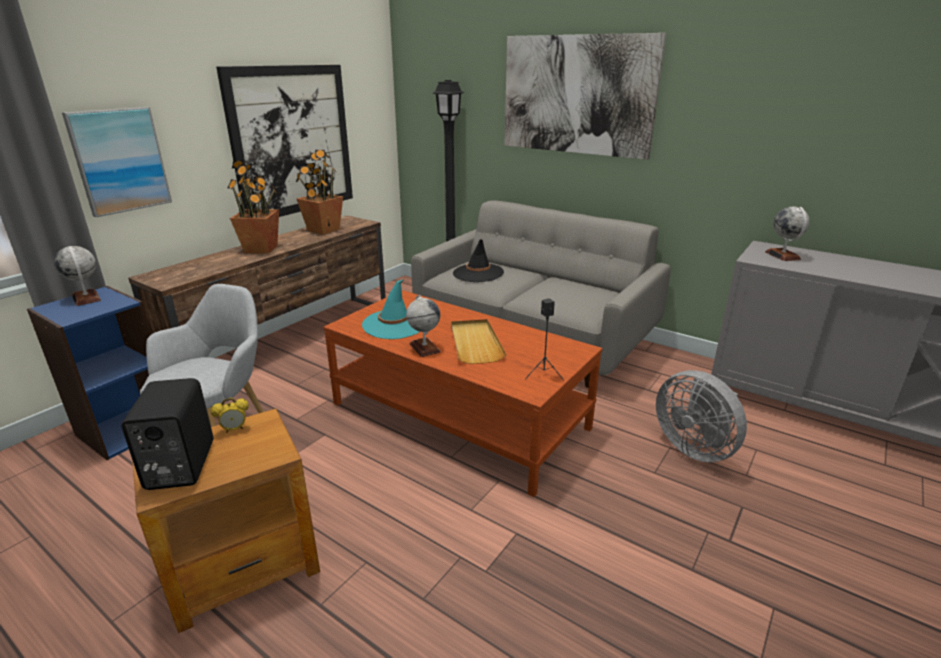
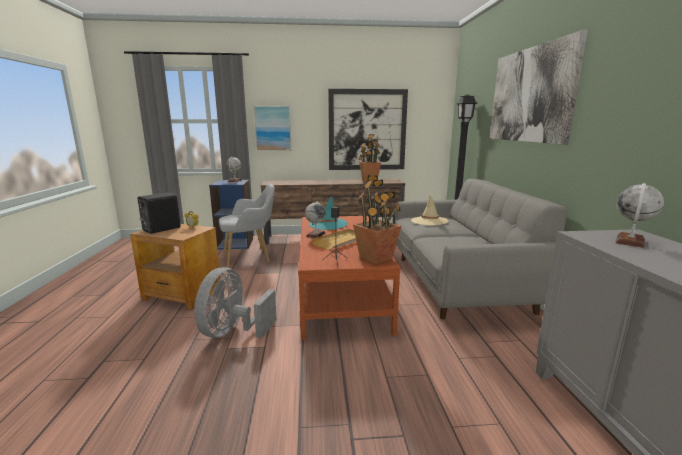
camera: 50 degrees right, 10 degrees down
potted plant [227,160,279,254] -> potted plant moved to [353,176,401,264]
black hat [453,239,504,282] -> beige hat [411,196,449,225]
grey fan [656,370,747,462] -> grey fan moved to [194,267,277,338]

